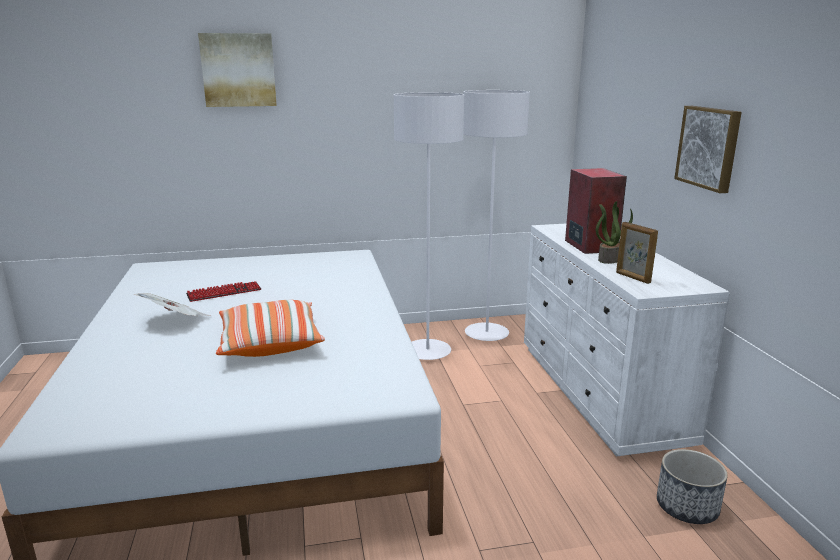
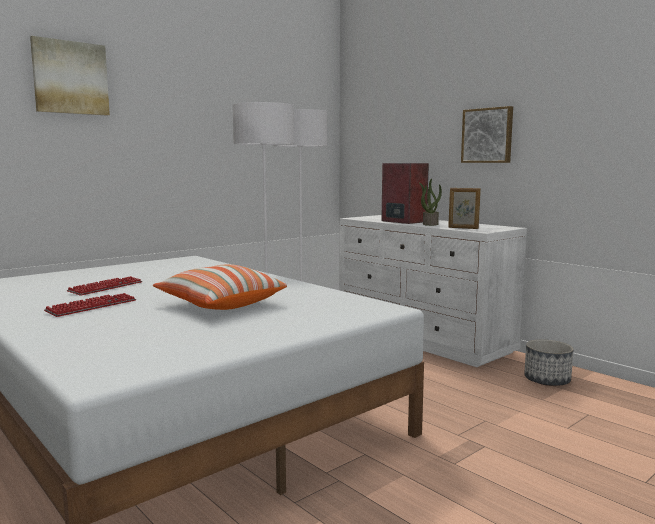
camera: 30 degrees left, 10 degrees down
newspaper [134,293,211,316] -> keyboard [44,293,136,317]

